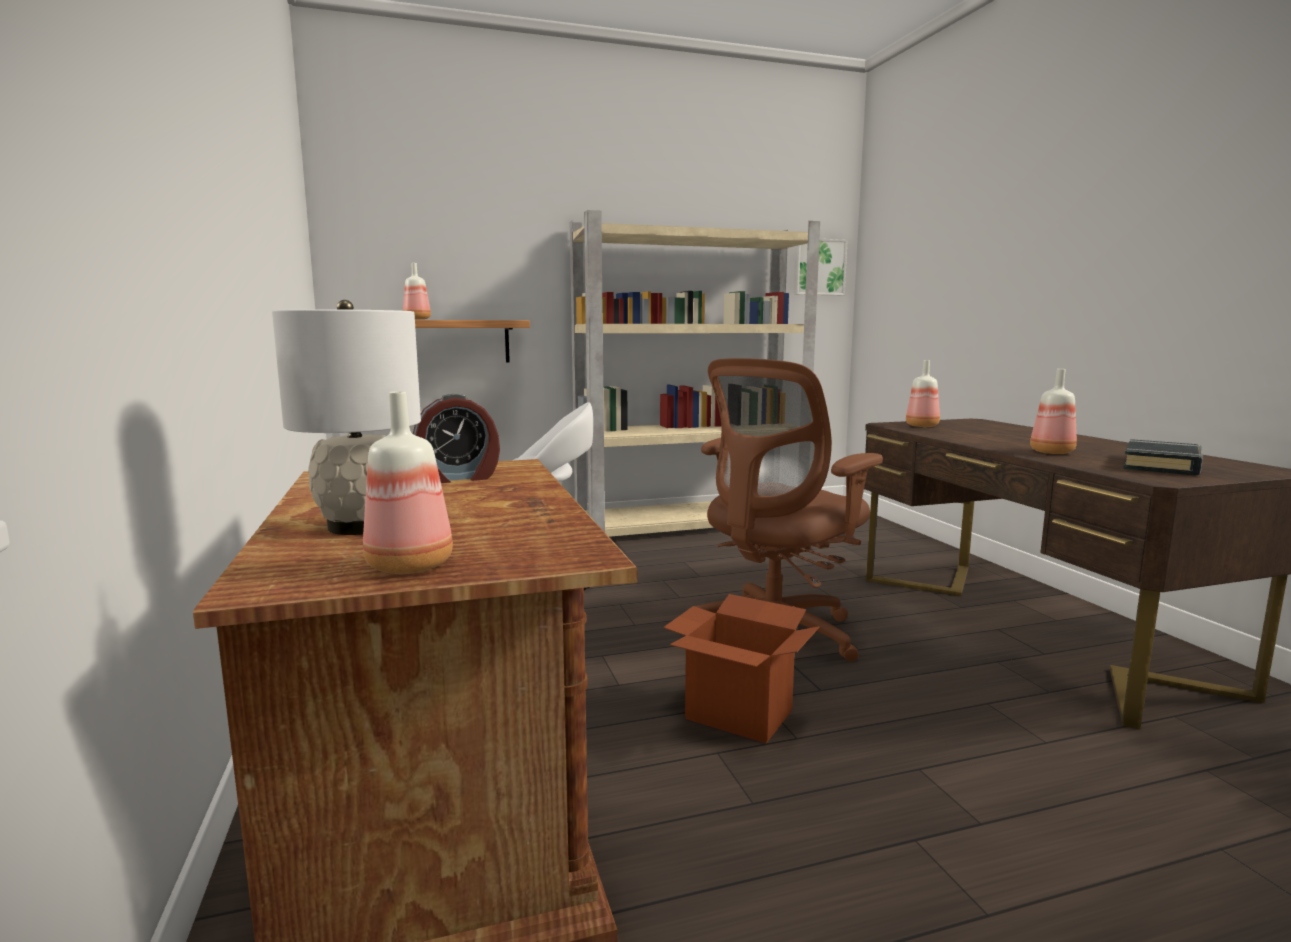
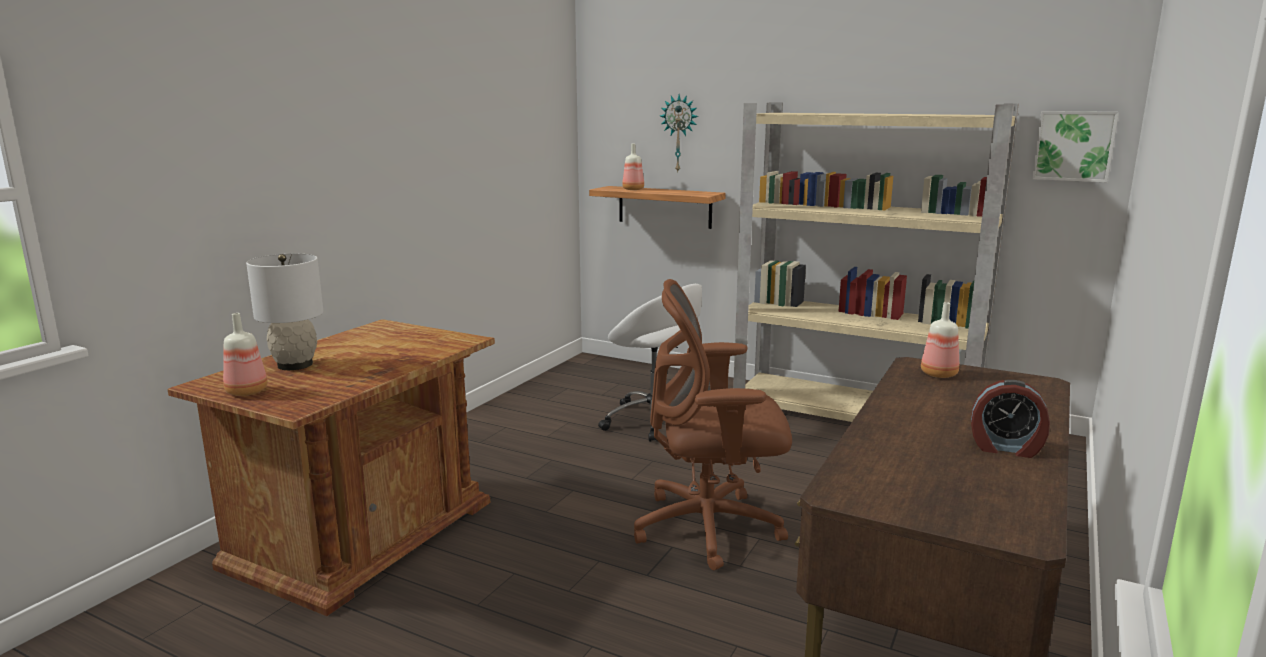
camera: 45 degrees right, 5 degrees up
alarm clock [413,394,500,483] -> alarm clock moved to [971,380,1050,458]
cardboard box [663,594,820,743] -> none
bottle [1030,369,1077,454] -> none
black book [1123,439,1203,476] -> none
none -> wall clock [660,95,698,173]

